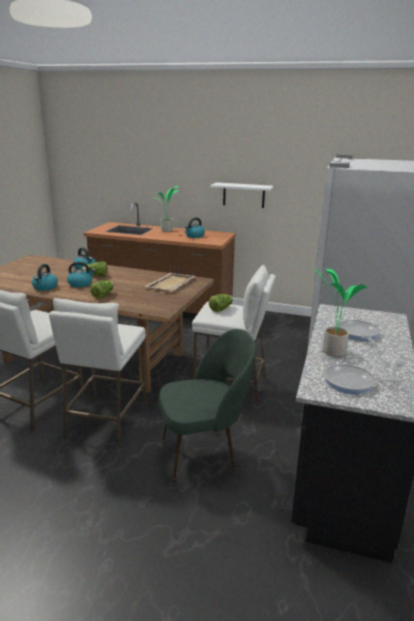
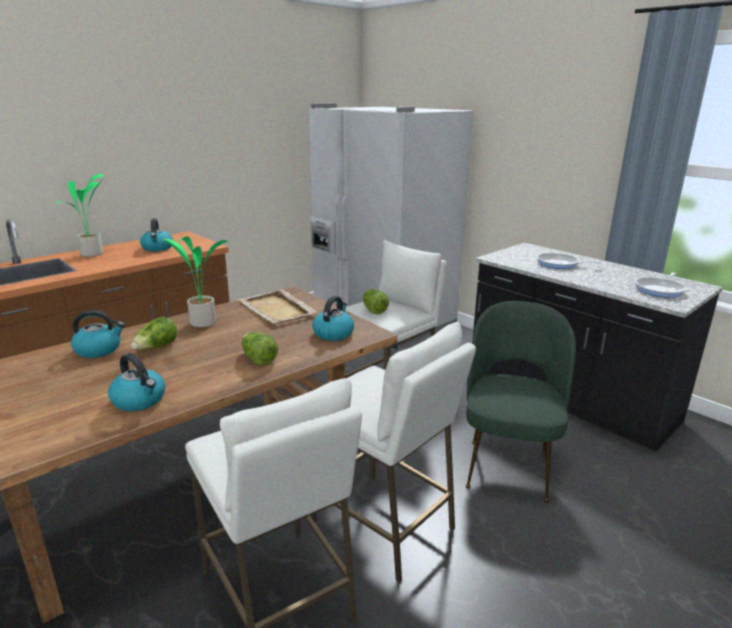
camera: 60 degrees left, 0 degrees up
kettle [67,261,95,287] -> kettle moved to [312,296,354,341]
white shelf [210,182,274,208] -> none
potted plant [313,268,369,357] -> potted plant moved to [162,237,228,327]

